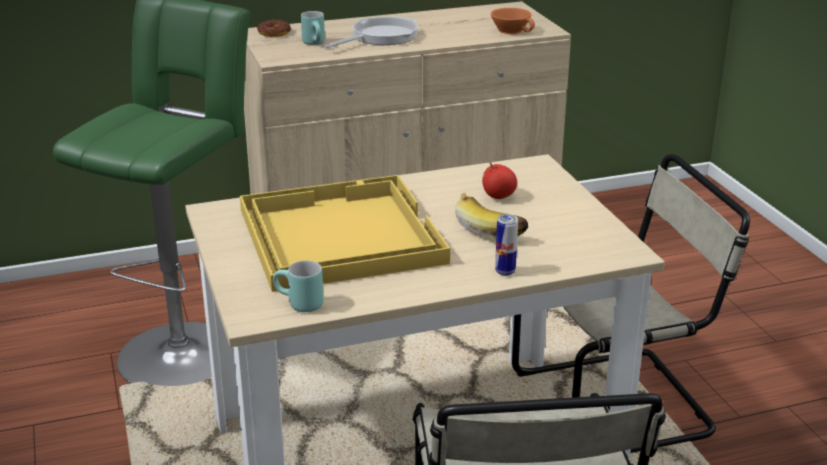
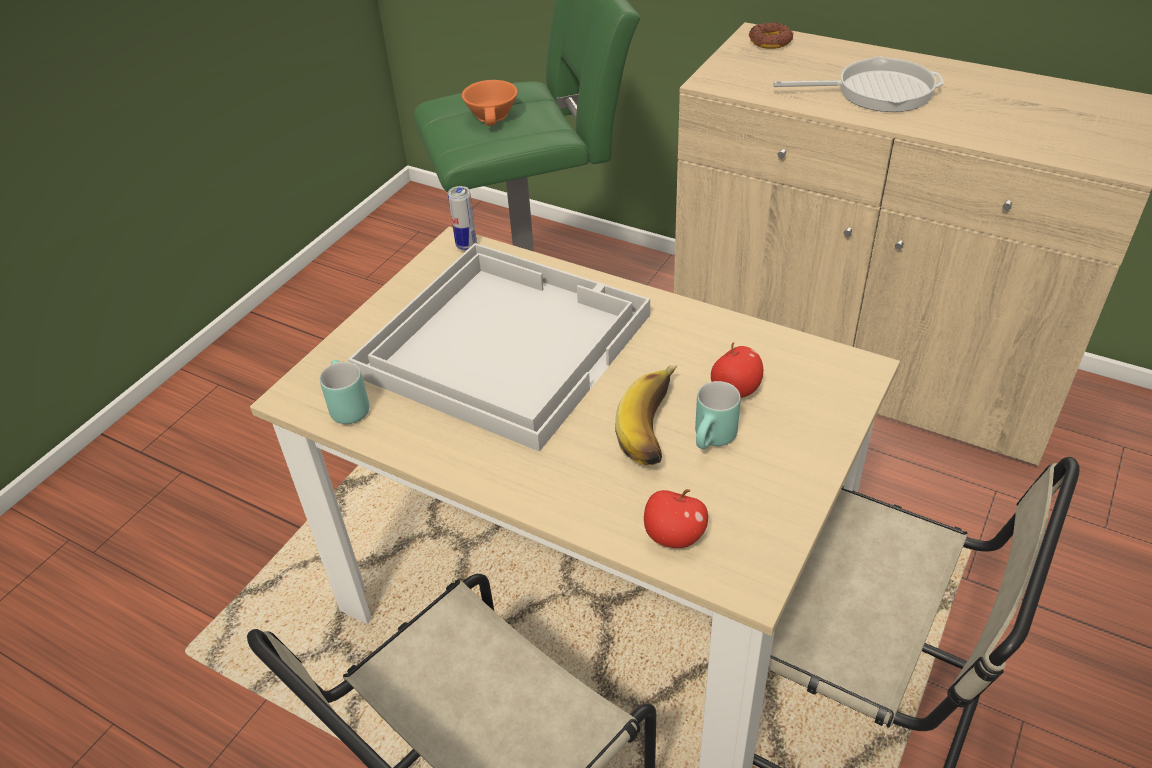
camera: 50 degrees right, 15 degrees up
yellow tray [240,175,450,292] -> white tray [348,243,650,452]
turquoise mug [301,11,325,45] -> turquoise mug moved to [695,381,741,449]
orange cup [491,8,535,34] -> orange cup moved to [462,80,518,126]
can [495,214,518,276] -> can moved to [448,186,477,251]
none -> apple [644,489,708,548]

